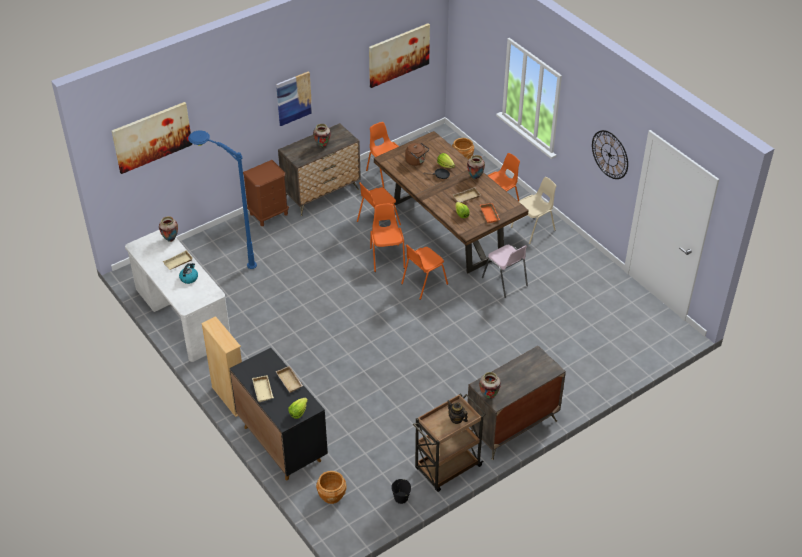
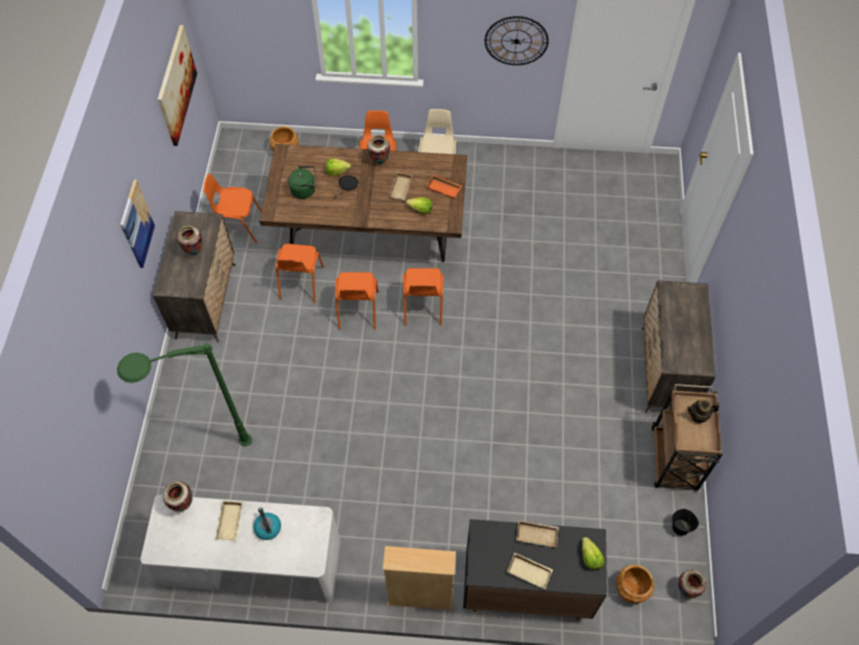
camera: 50 degrees left, 15 degrees up
picture [112,102,192,174] -> none
blue floor lamp [188,130,257,269] -> green floor lamp [117,343,252,446]
brown nightstand [243,160,289,226] -> none
orange chair [370,204,405,272] -> orange chair turned 120 degrees counterclockwise [335,272,379,330]
brown kettle [405,143,429,166] -> green kettle [288,166,317,199]
vase [479,372,501,399] -> vase moved to [678,570,706,598]
pink chair [482,245,528,298] -> none

